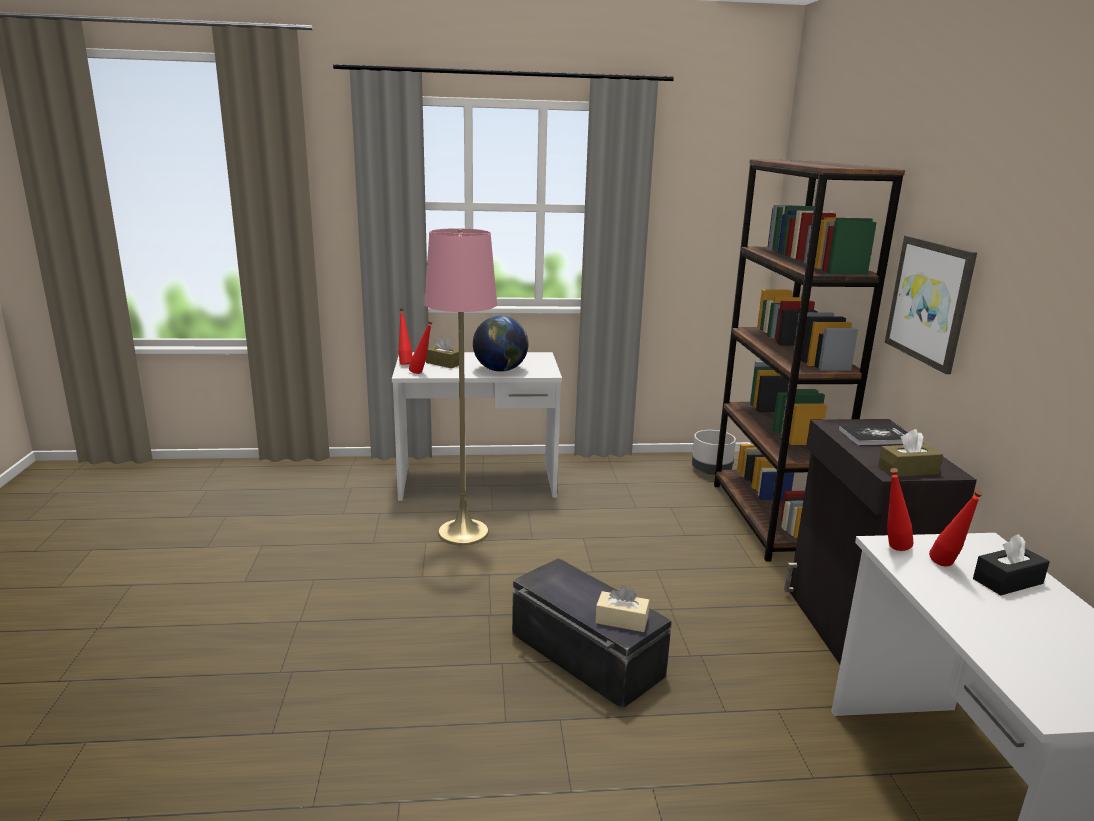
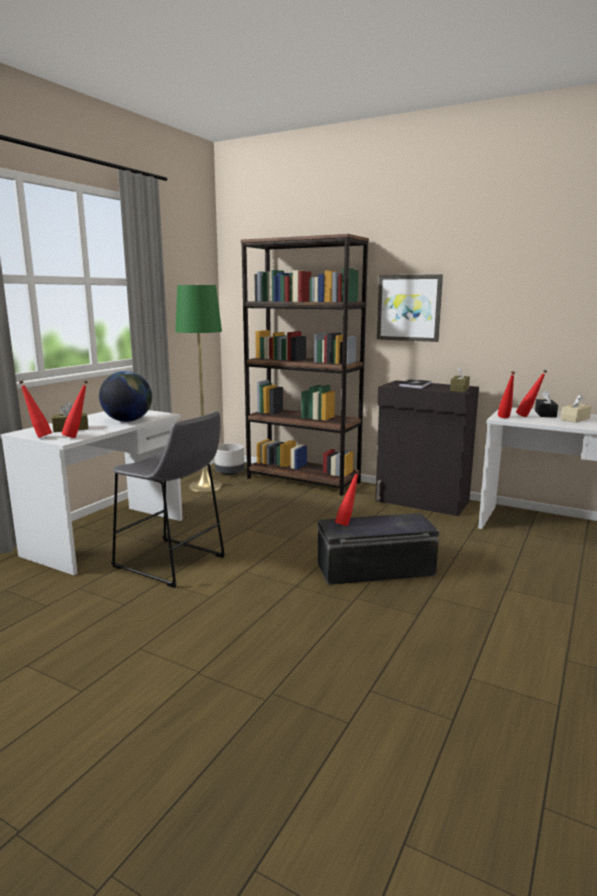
camera: 55 degrees left, 5 degrees down
pink floor lamp [424,228,497,546] -> grey stool [111,411,226,588]
beige tissue box [595,585,650,632] -> beige tissue box moved to [560,394,592,423]
none -> green floor lamp [175,284,222,492]
none -> red bottle [335,469,360,526]

